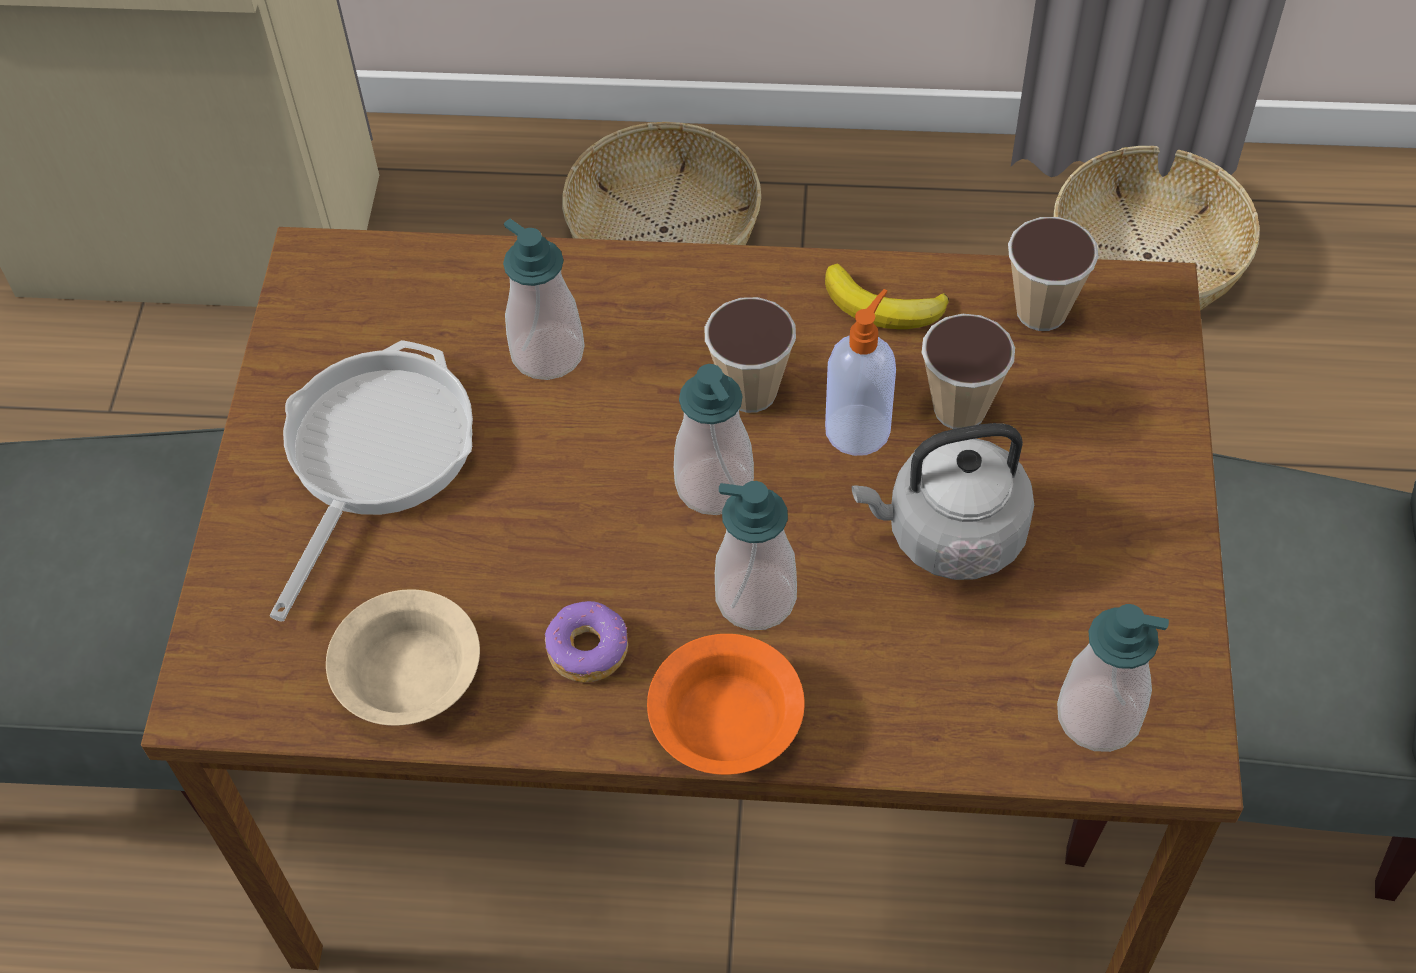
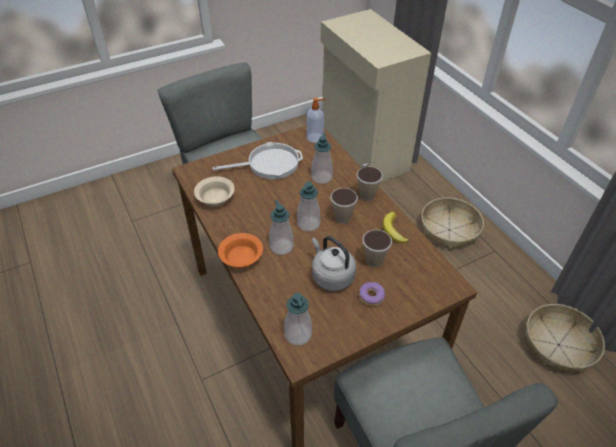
camera: 55 degrees right, 10 degrees down
donut [545,601,628,683] -> donut moved to [359,282,385,306]
soap dispenser [825,289,896,456] -> soap dispenser moved to [307,98,326,143]
cup [1008,217,1099,331] -> cup moved to [357,167,383,201]

